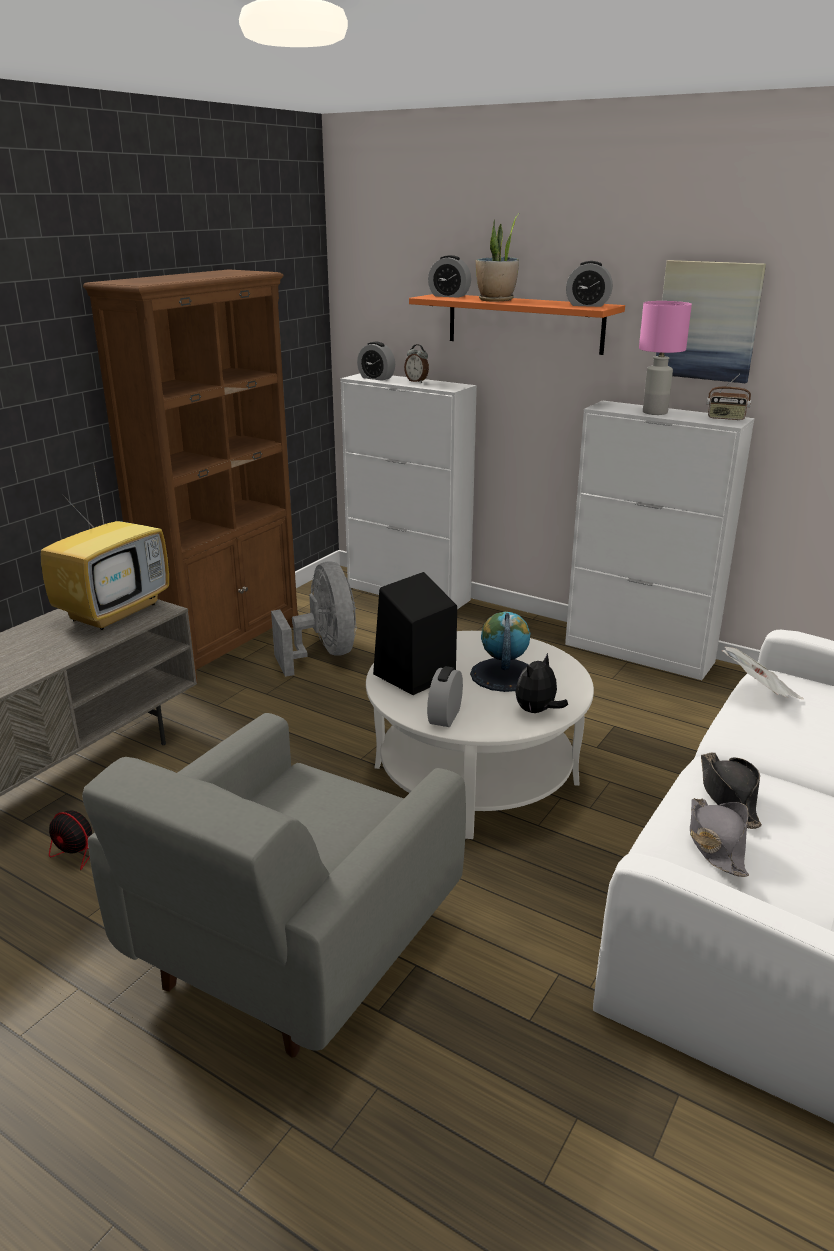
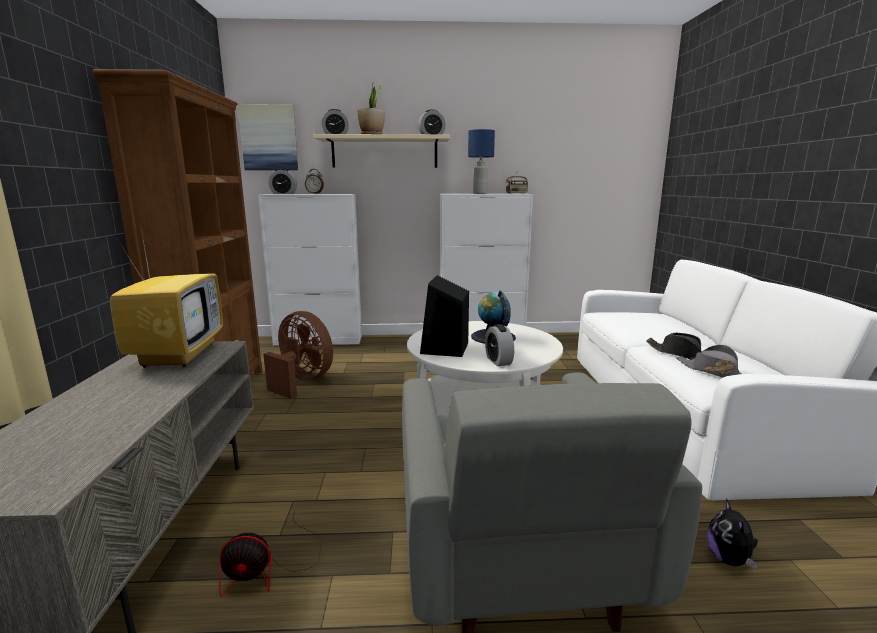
camera: 35 degrees left, 10 degrees down
grey fan [271,562,356,677] -> brown fan [263,311,333,399]
orange shelf [409,294,625,355] -> beige shelf [313,134,450,168]
plush toy [516,653,568,713] -> plush toy moved to [707,498,758,569]
pink table lamp [639,301,692,415] -> blue table lamp [468,129,495,194]
picture [656,260,766,383] -> picture moved to [238,104,298,170]
newspaper [722,647,804,699] -> none

